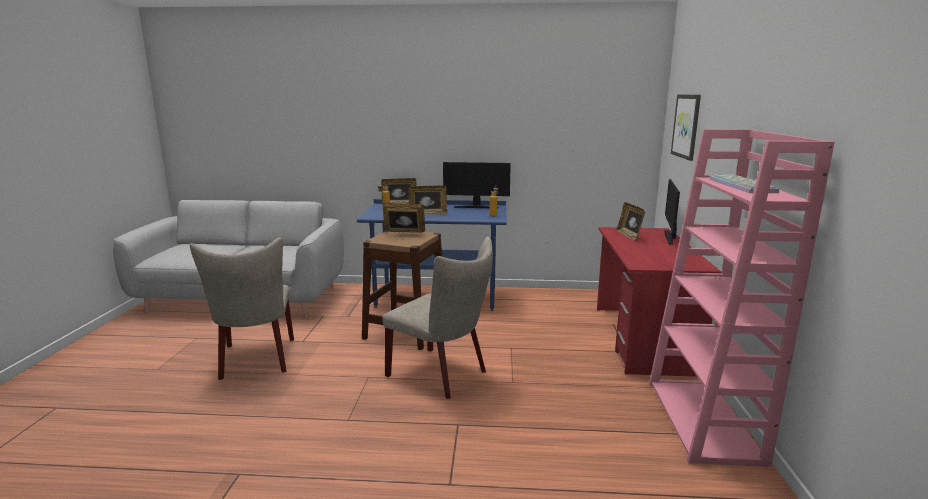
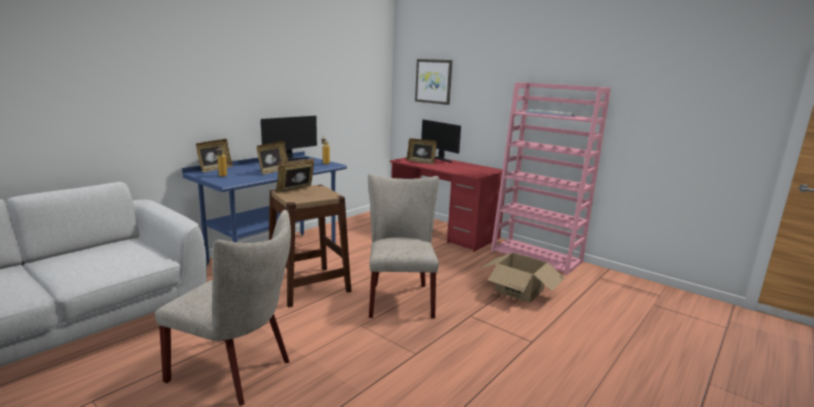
camera: 55 degrees left, 0 degrees up
beige chair [382,236,493,399] -> beige chair turned 75 degrees counterclockwise [368,174,439,318]
none -> cardboard box [480,253,565,303]

